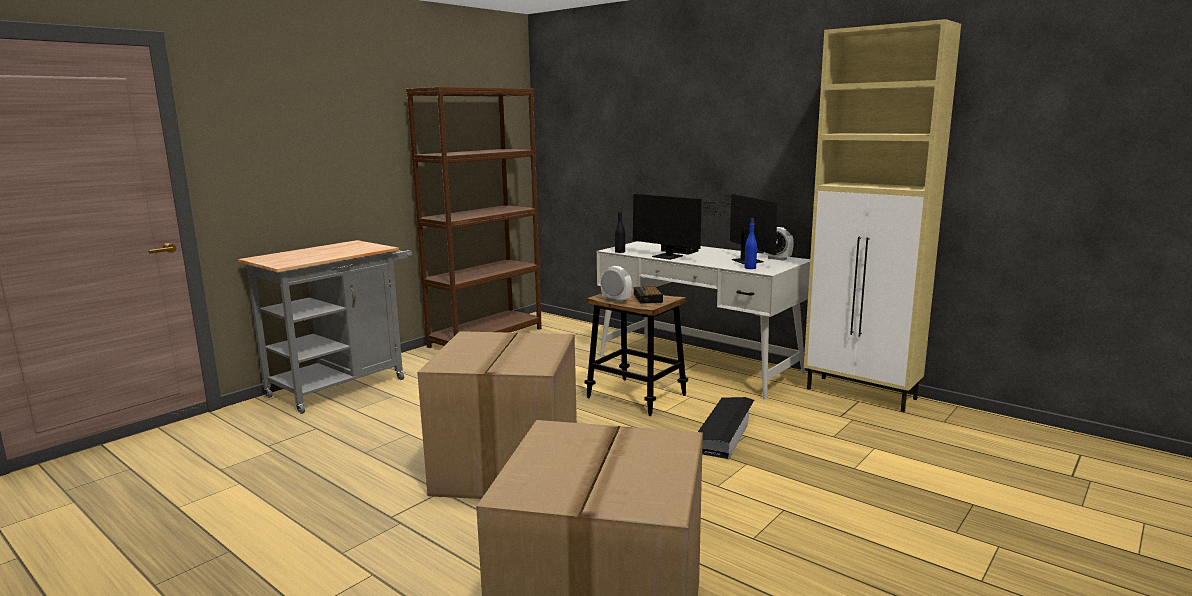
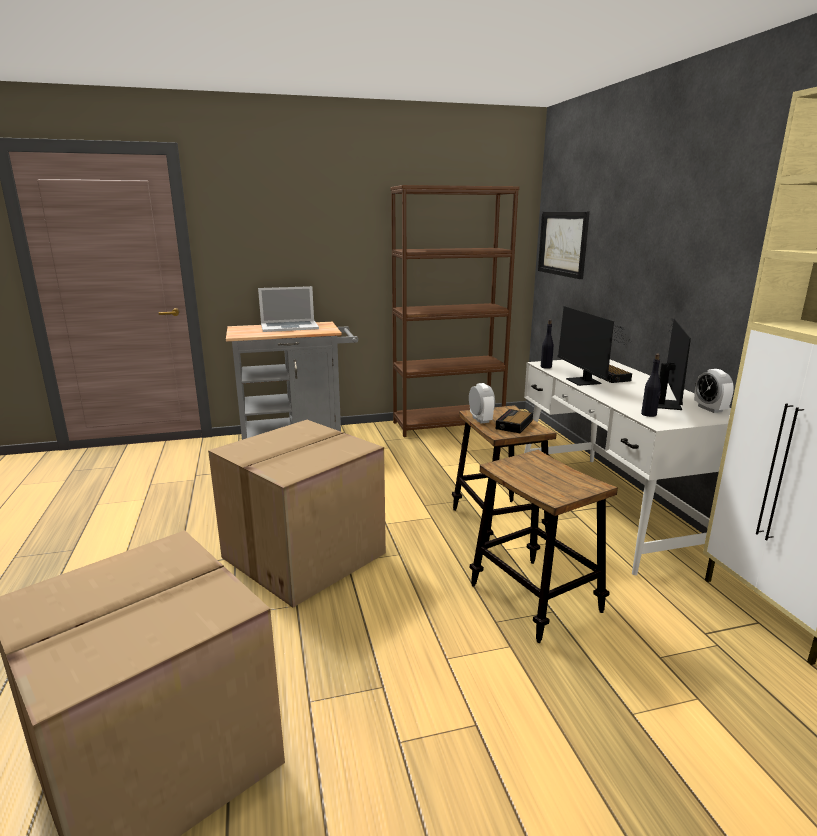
camera: 35 degrees right, 5 degrees up
black storage box [698,397,754,459] -> stool [469,450,618,643]
blue bottle [745,218,757,269] -> black bottle [641,353,661,417]
none -> laptop [258,286,319,332]
none -> picture [538,211,590,279]

